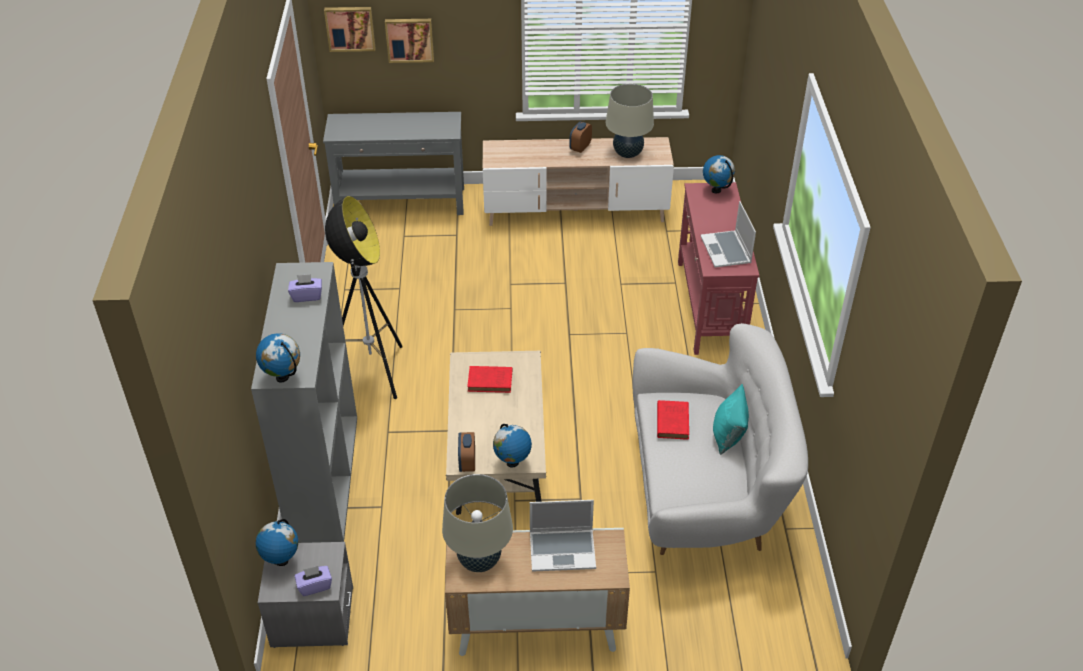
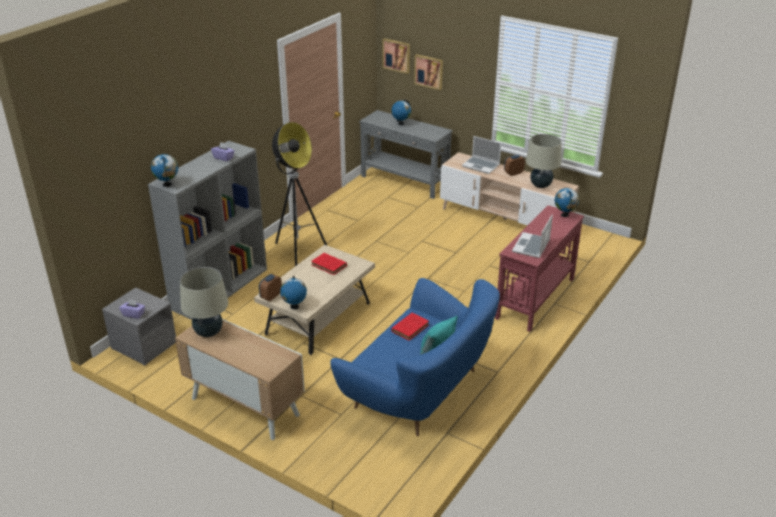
camera: 35 degrees right, 10 degrees down
globe [256,519,298,566] -> globe moved to [391,100,411,125]
laptop [530,500,596,572] -> laptop moved to [462,136,501,174]
white sofa [632,323,808,555] -> blue sofa [330,278,500,436]

